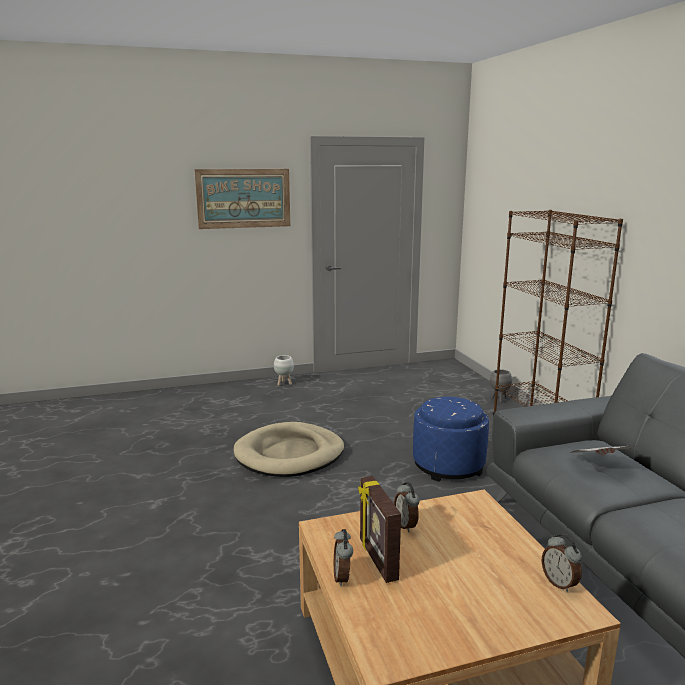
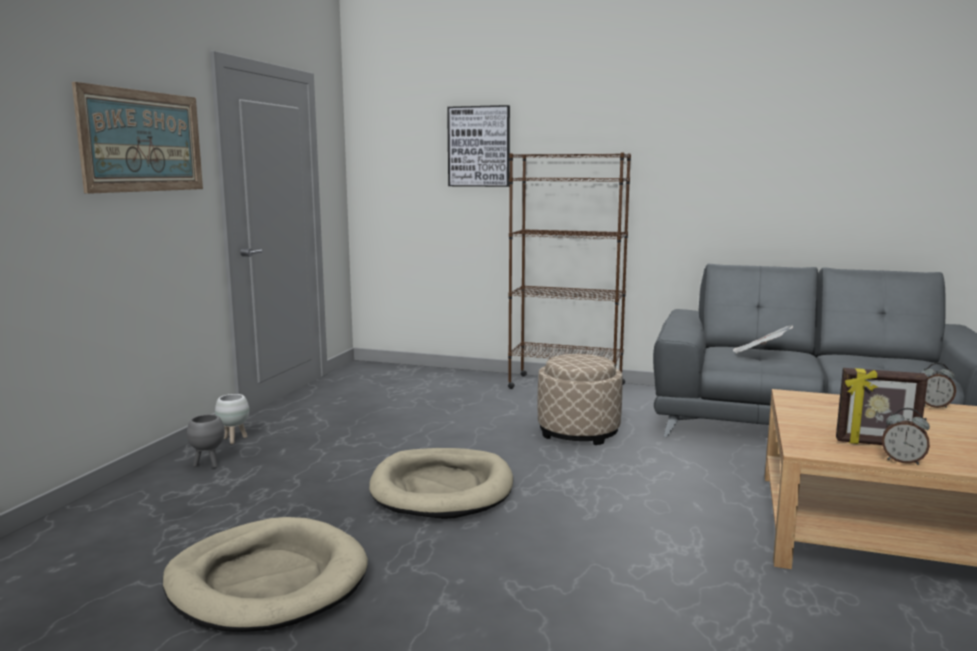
camera: 55 degrees left, 5 degrees down
alarm clock [394,482,420,532] -> none
blue ottoman [413,397,489,482] -> beige ottoman [538,354,622,445]
grey planter [490,369,512,403] -> grey planter moved to [187,414,225,468]
none -> beige dog bed [163,517,368,632]
none -> picture [447,105,510,187]

